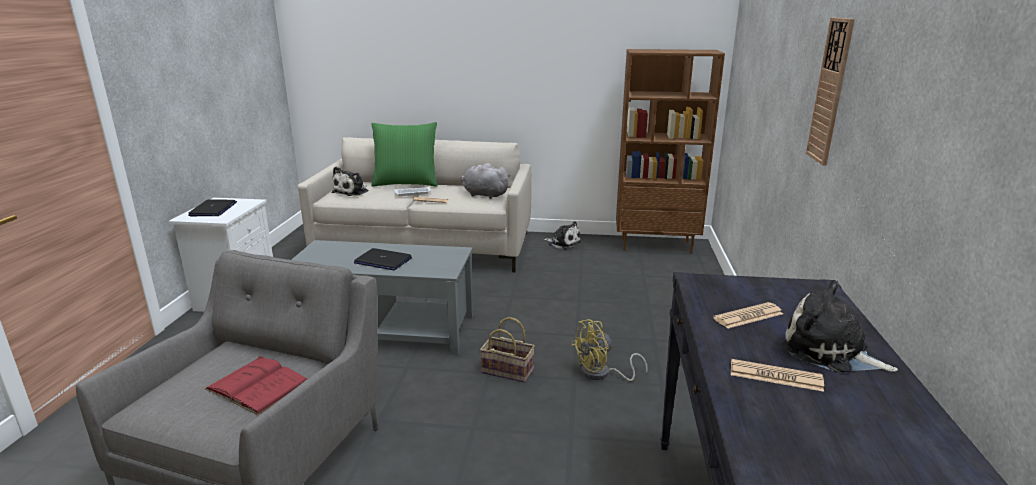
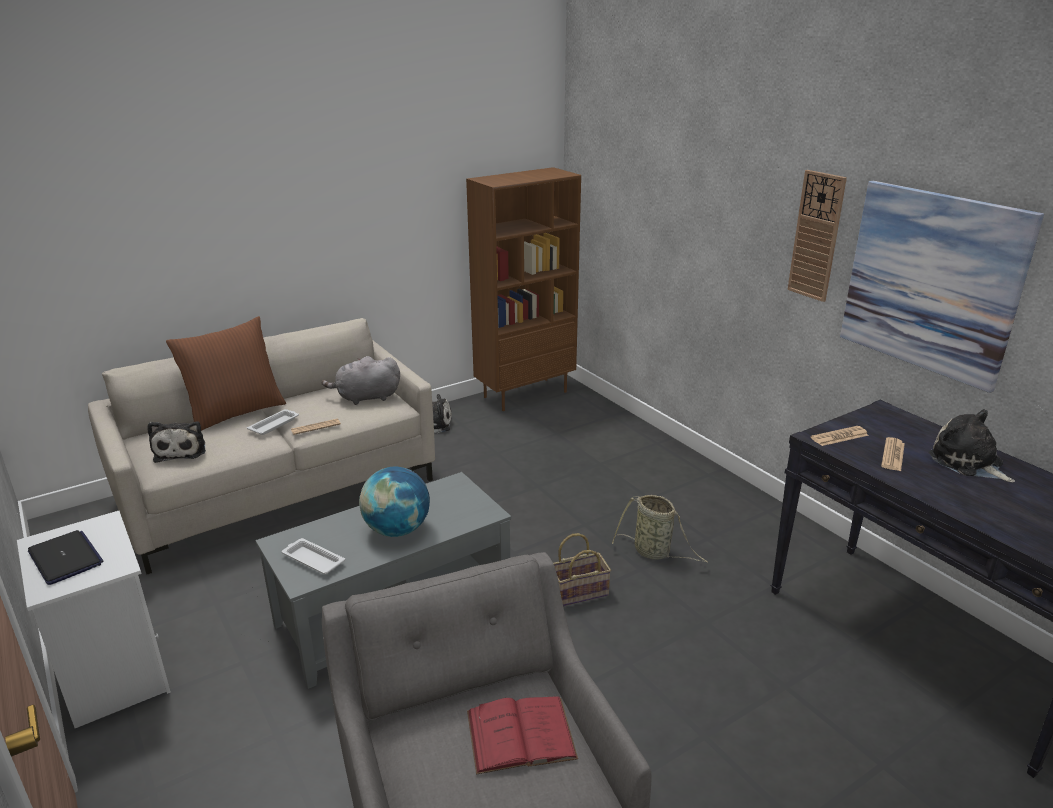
camera: 40 degrees left, 5 degrees up
laptop [354,248,412,270] -> globe [359,467,430,537]
green pillow [371,122,437,187] -> brown pillow [166,316,286,431]
yellow fan [571,319,648,381] -> basket [612,495,708,563]
newspaper [731,359,824,392] -> newspaper moved to [811,426,869,446]
plush toy [782,280,898,373] -> plush toy turned 60 degrees clockwise [929,409,1015,482]
none -> white tray [282,538,345,574]
none -> picture [840,181,1044,393]

